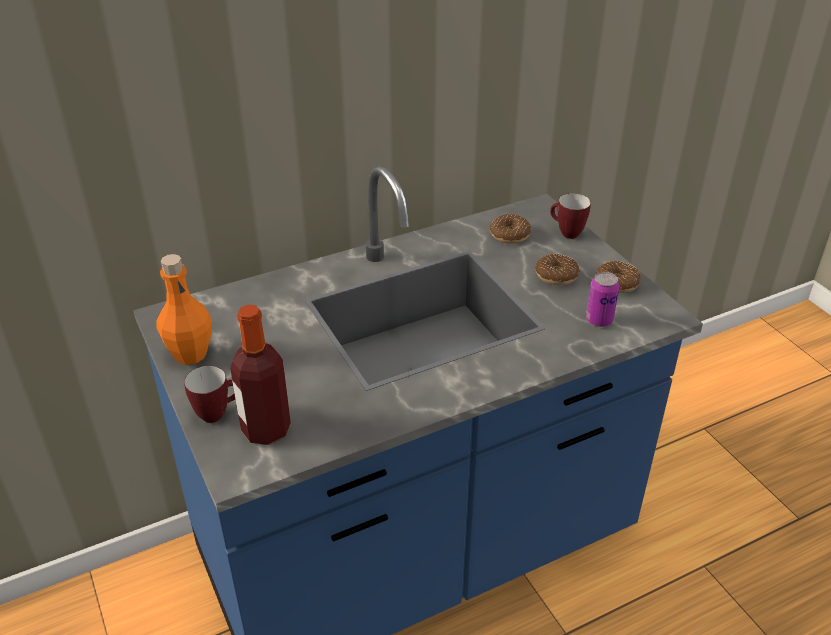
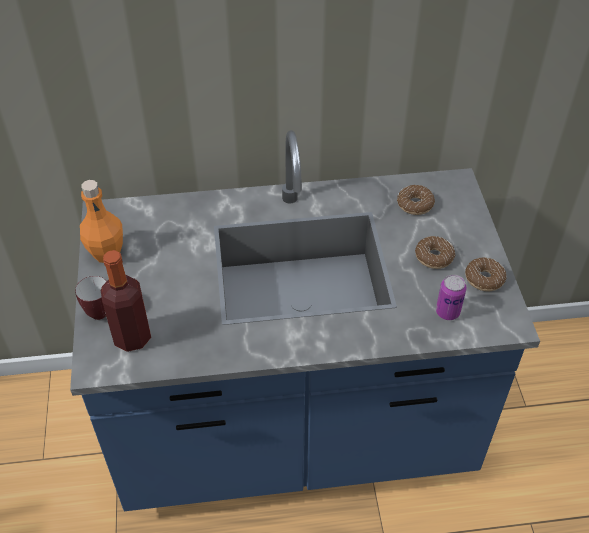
camera: 20 degrees right, 10 degrees up
mug [550,193,591,239] -> none

